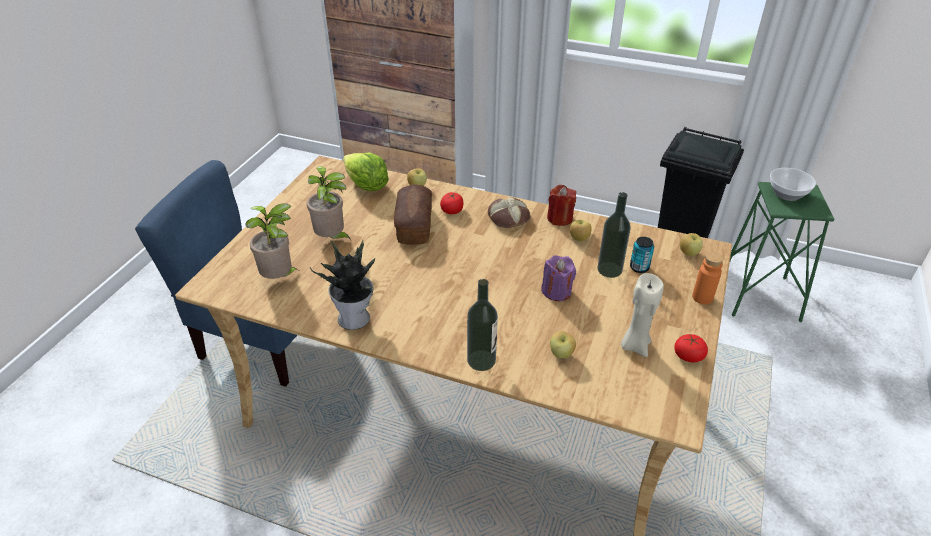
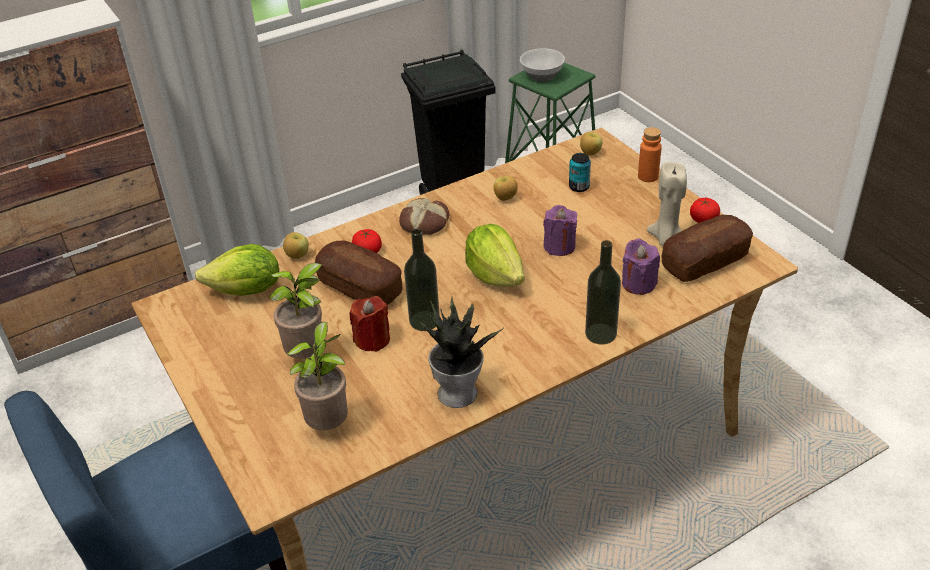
camera: 50 degrees left, 0 degrees up
red candle [547,185,576,226] -> red candle moved to [350,296,390,352]
apple [550,331,576,358] -> purple candle [622,239,660,295]
bottle [597,192,631,278] -> bottle moved to [404,229,440,331]
none -> lettuce [465,224,524,287]
none -> bread [662,215,753,282]

